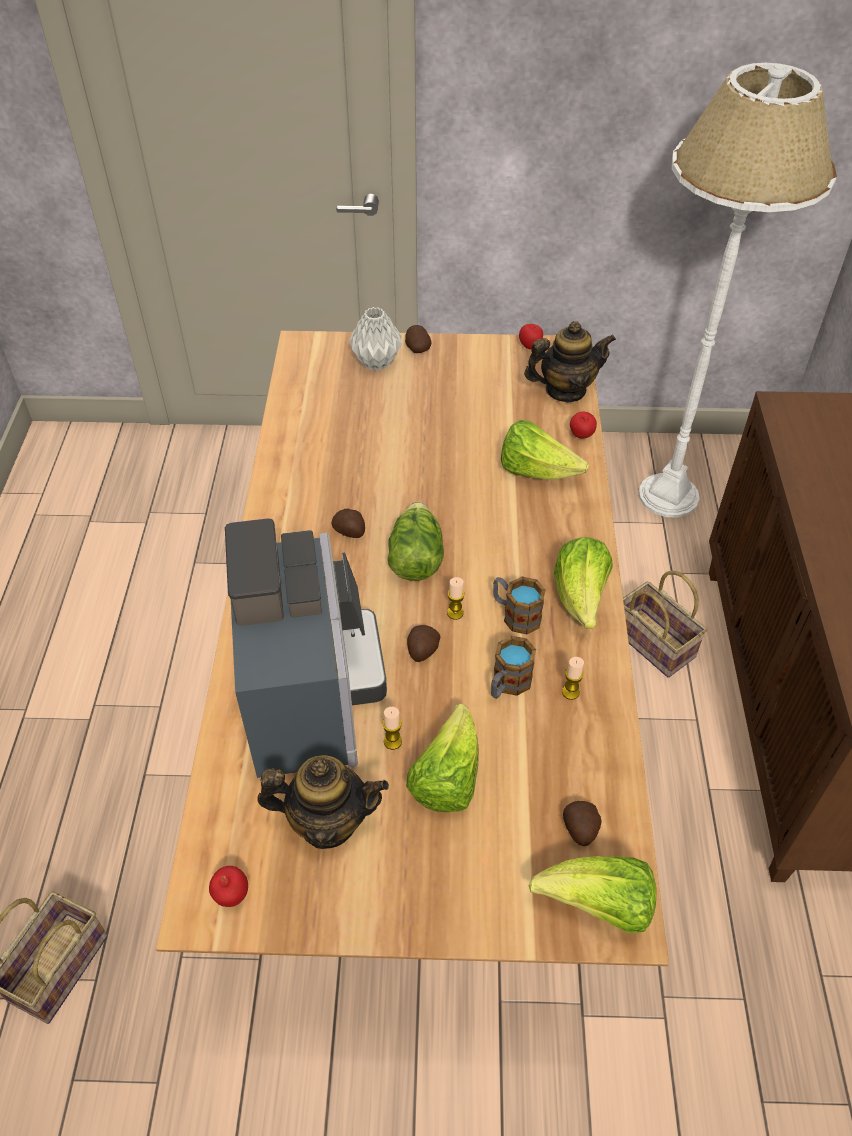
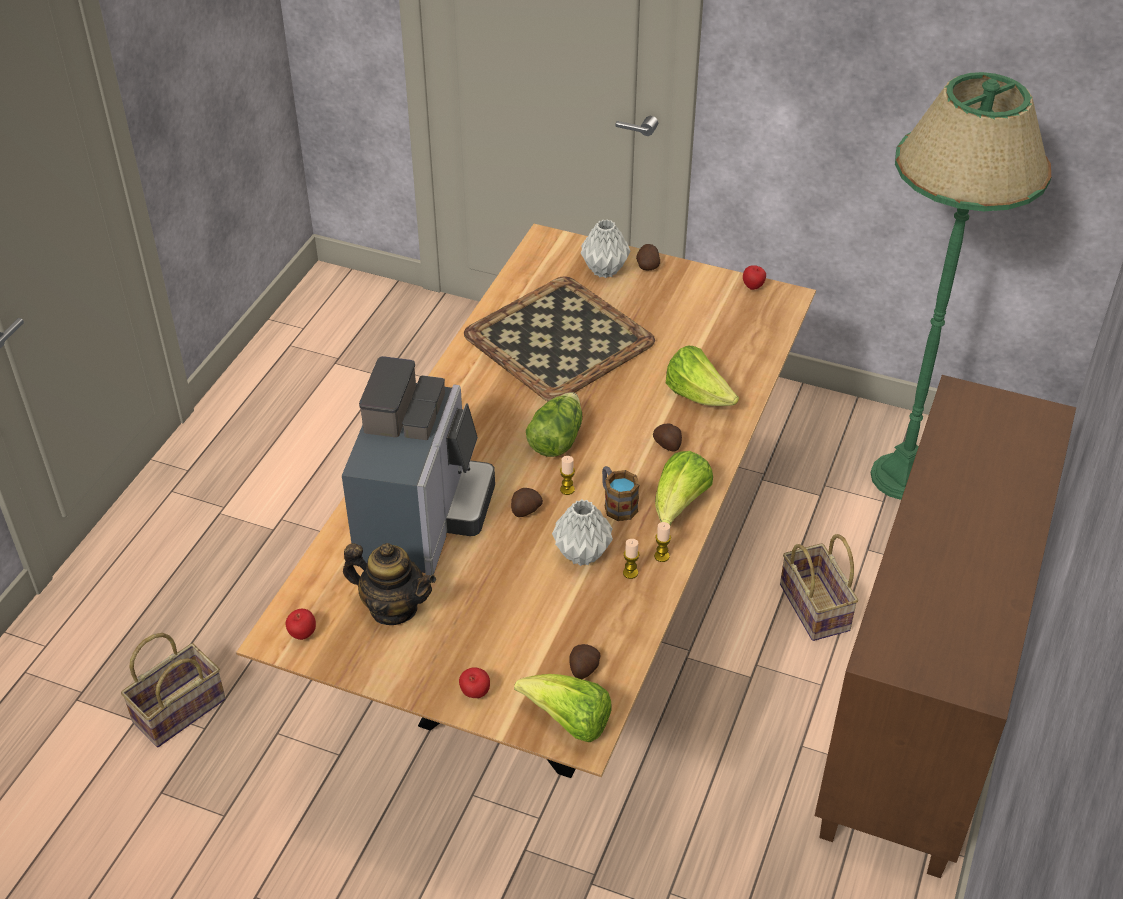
camera: 20 degrees right, 5 degrees down
potato [331,509,365,538] -> potato moved to [653,424,682,452]
candle [382,707,402,750] -> candle moved to [654,522,671,562]
lettuce [406,704,479,812] -> none
mug [491,636,536,699] -> grey vase [552,499,613,566]
teapot [524,321,616,402] -> none
apple [570,412,597,439] -> apple moved to [459,667,490,698]
white floor lamp [639,63,837,518] -> green floor lamp [871,72,1051,500]
none -> tray [464,276,655,401]

